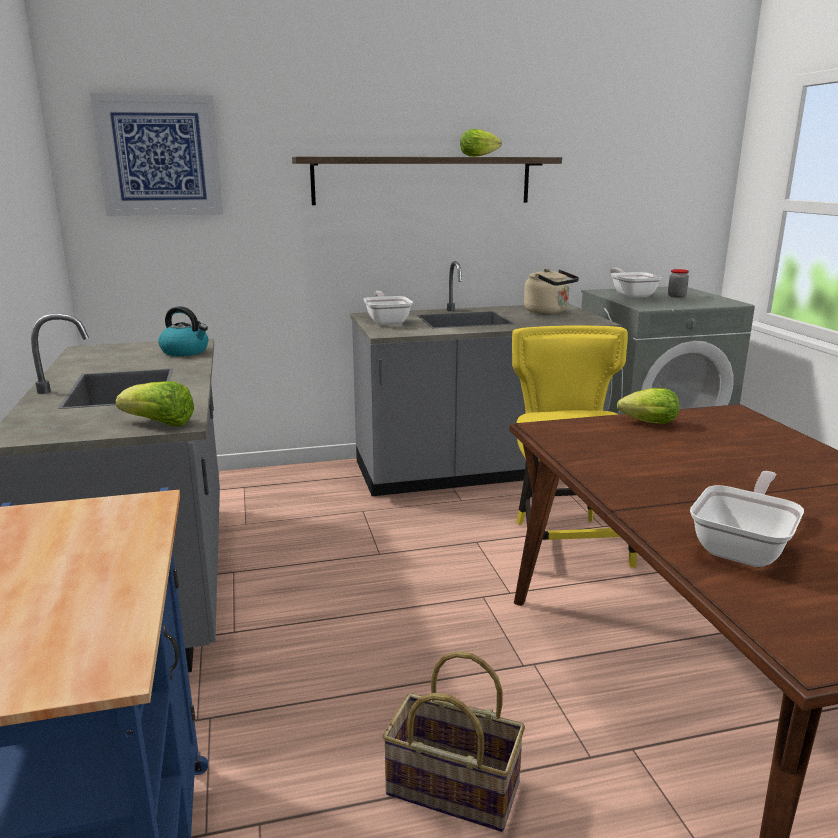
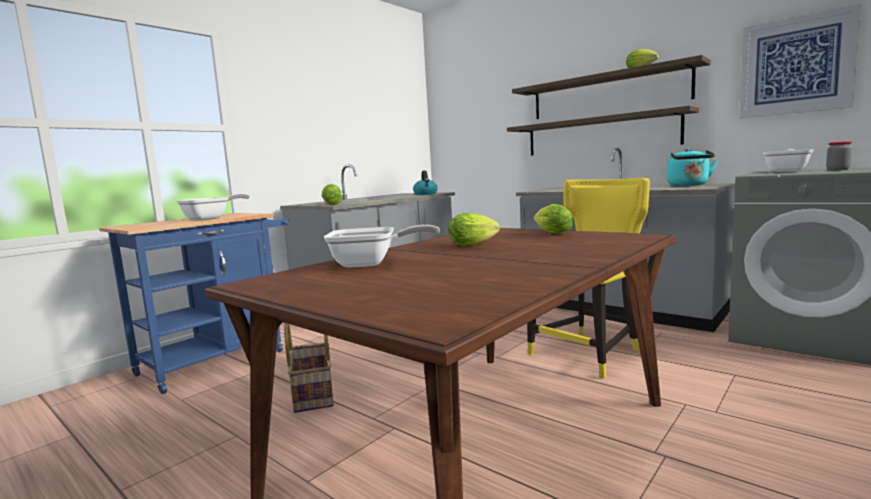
camera: 55 degrees right, 10 degrees down
picture [90,93,223,216] -> picture moved to [739,4,861,118]
frying pan [364,291,413,325] -> frying pan moved to [176,194,250,220]
beige kettle [524,268,579,315] -> turquoise kettle [667,148,717,186]
none -> lettuce [449,213,500,246]
none -> shelf [507,106,699,156]

